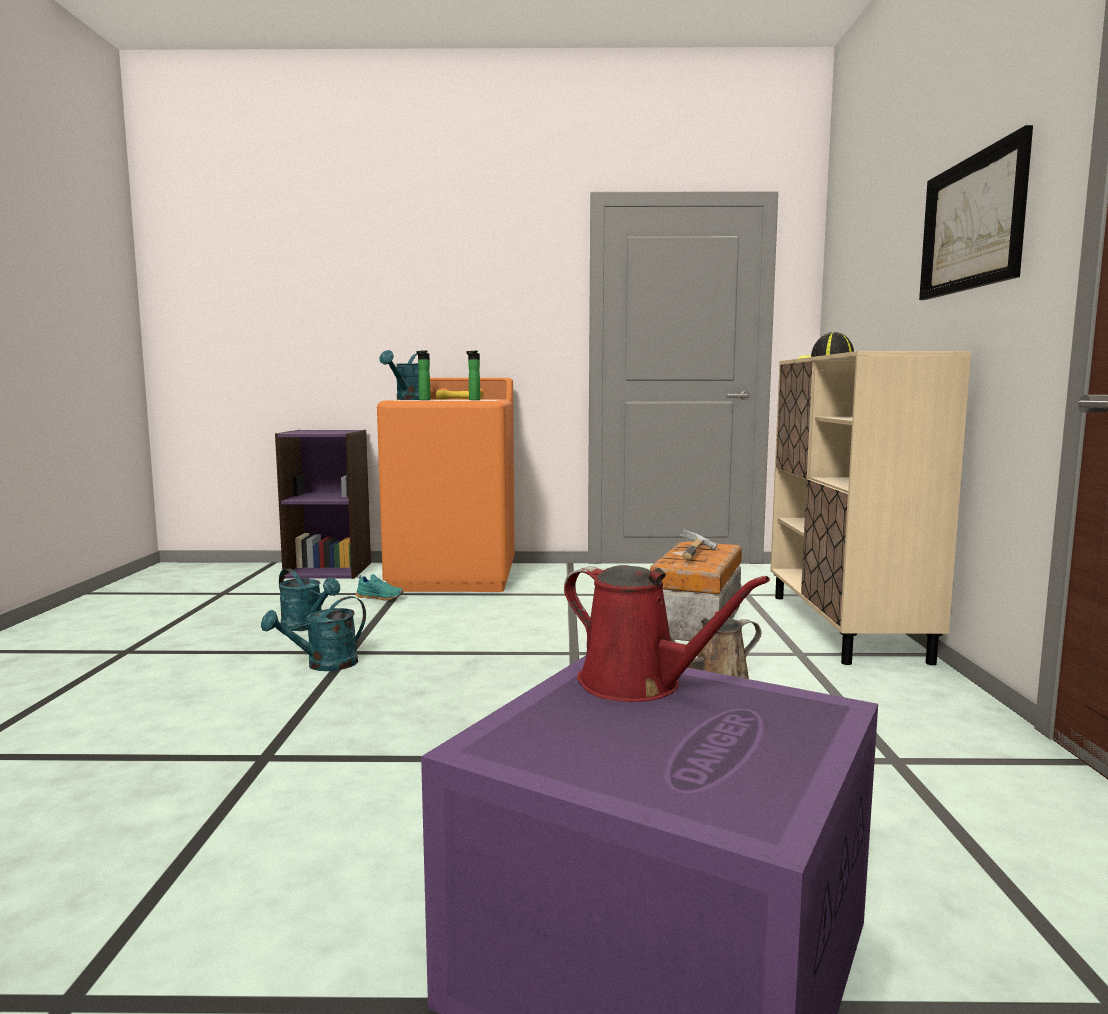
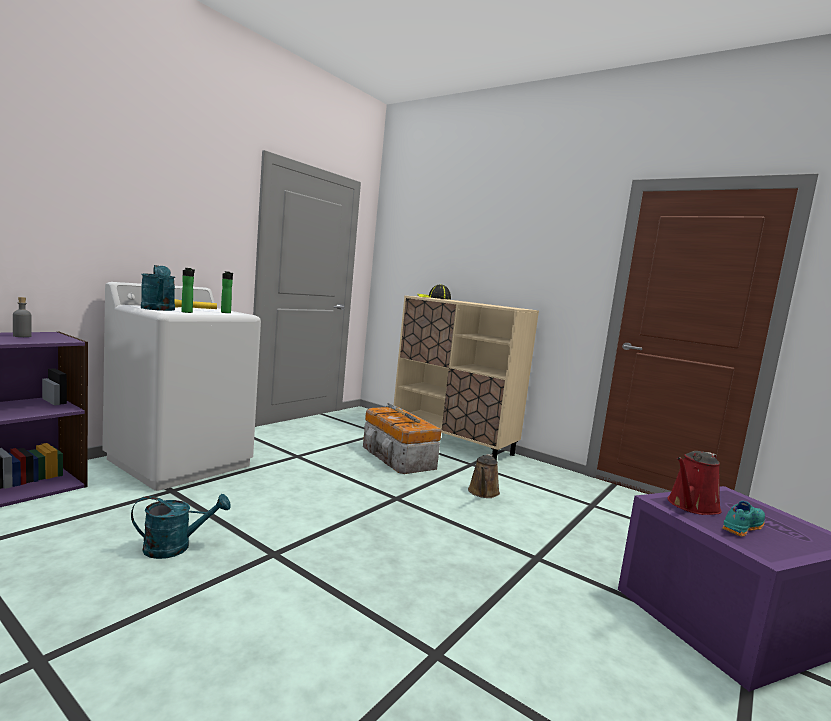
camera: 55 degrees left, 0 degrees up
turquoise watering can [261,596,366,671] -> none
turquoise shoe [356,574,403,601] -> turquoise shoe moved to [722,501,765,537]
orange washing machine [377,378,515,592] -> white washing machine [102,282,261,491]
red watering can [564,565,770,702] -> red watering can turned 150 degrees clockwise [667,451,721,515]
picture [919,125,1033,300] -> none
none -> grey bottle [13,297,32,337]

